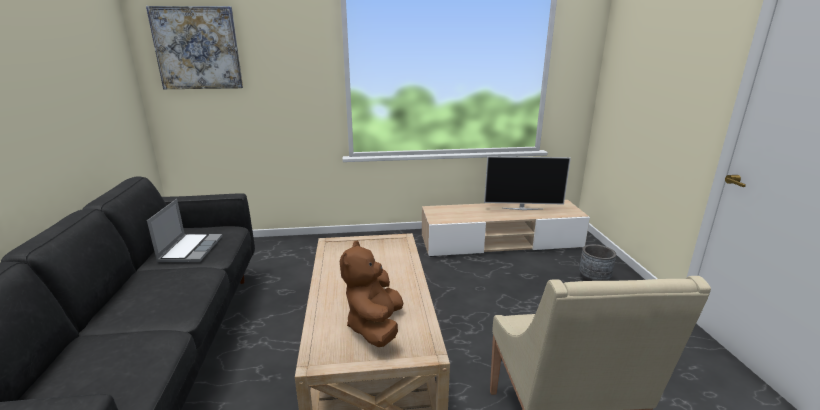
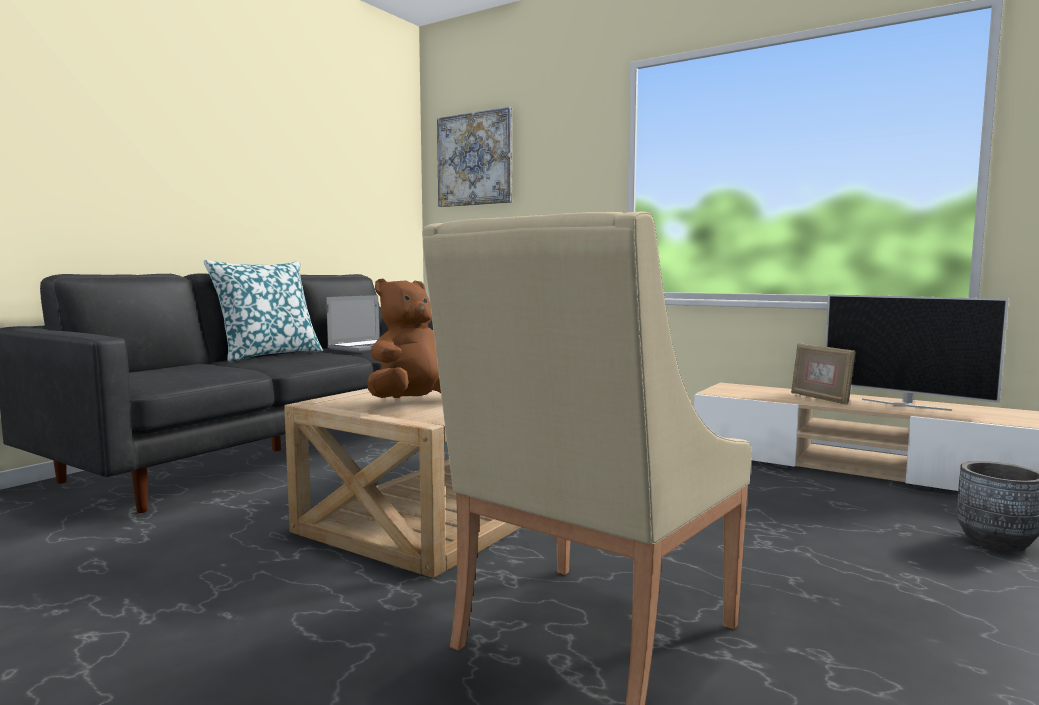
camera: 40 degrees right, 15 degrees down
none -> pillow [204,260,323,362]
none -> picture frame [791,343,855,405]

